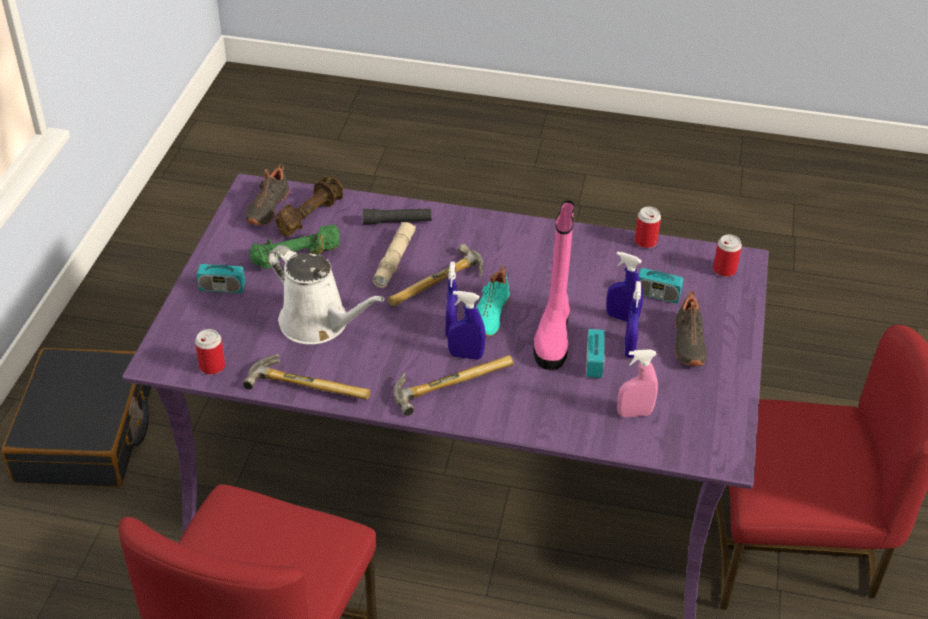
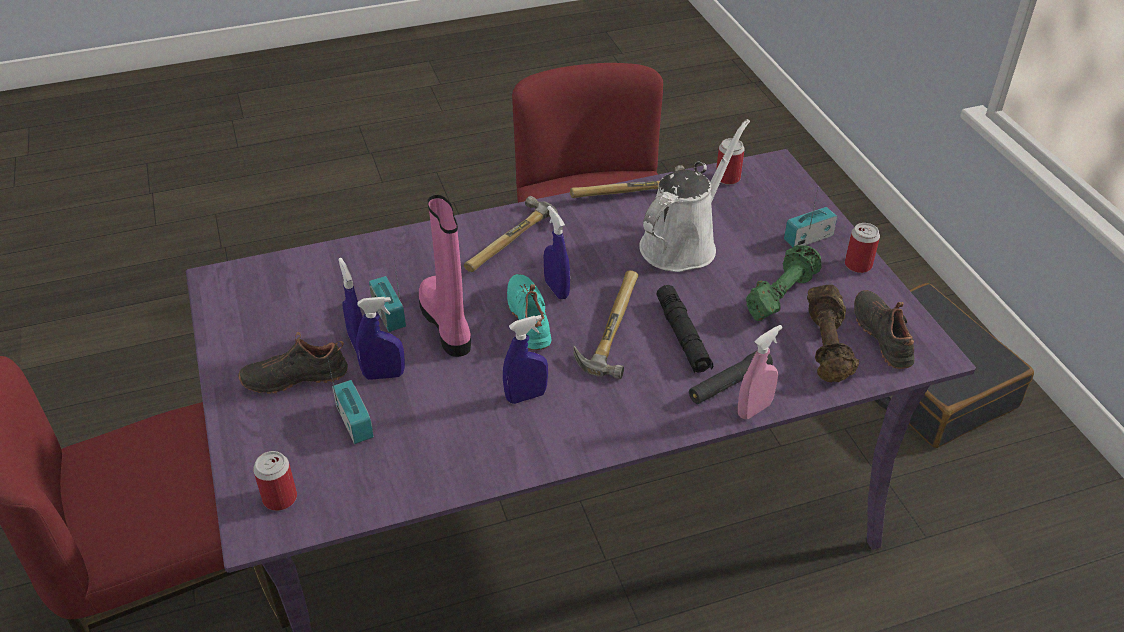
camera: 150 degrees right, 0 degrees up
white watering can [267,245,385,345] -> white watering can turned 120 degrees clockwise [639,119,750,272]
beige flashlight [373,222,416,288] -> black flashlight [656,285,713,373]
blue spray bottle [448,291,485,360] -> blue spray bottle moved to [503,315,548,404]
pink spray bottle [617,349,658,417] -> pink spray bottle moved to [738,325,782,419]
can [634,207,661,248] -> can moved to [845,223,880,273]
radio [639,245,684,304] -> radio turned 75 degrees clockwise [328,360,374,444]
black shoe [674,291,707,366] -> black shoe turned 75 degrees counterclockwise [239,332,348,394]

